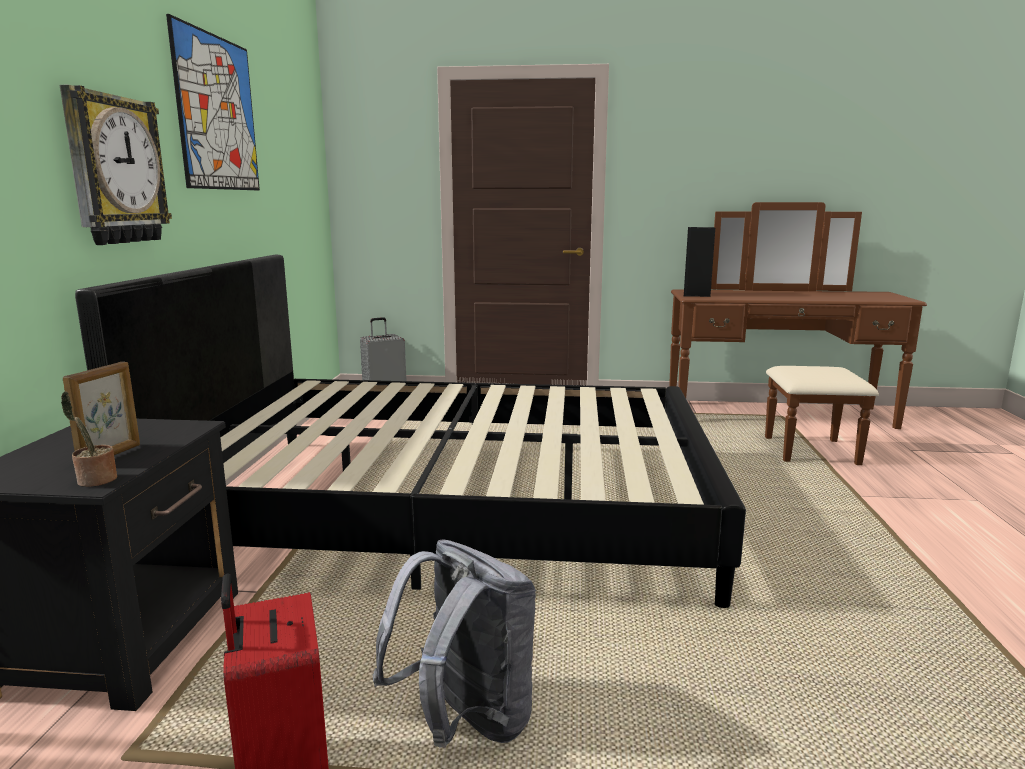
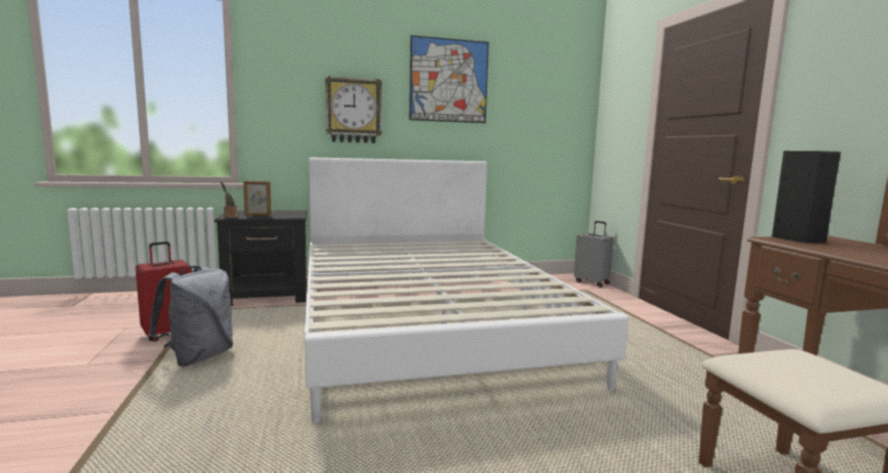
camera: 70 degrees right, 5 degrees down
black bed [75,255,746,608] -> white bed [304,157,629,423]

